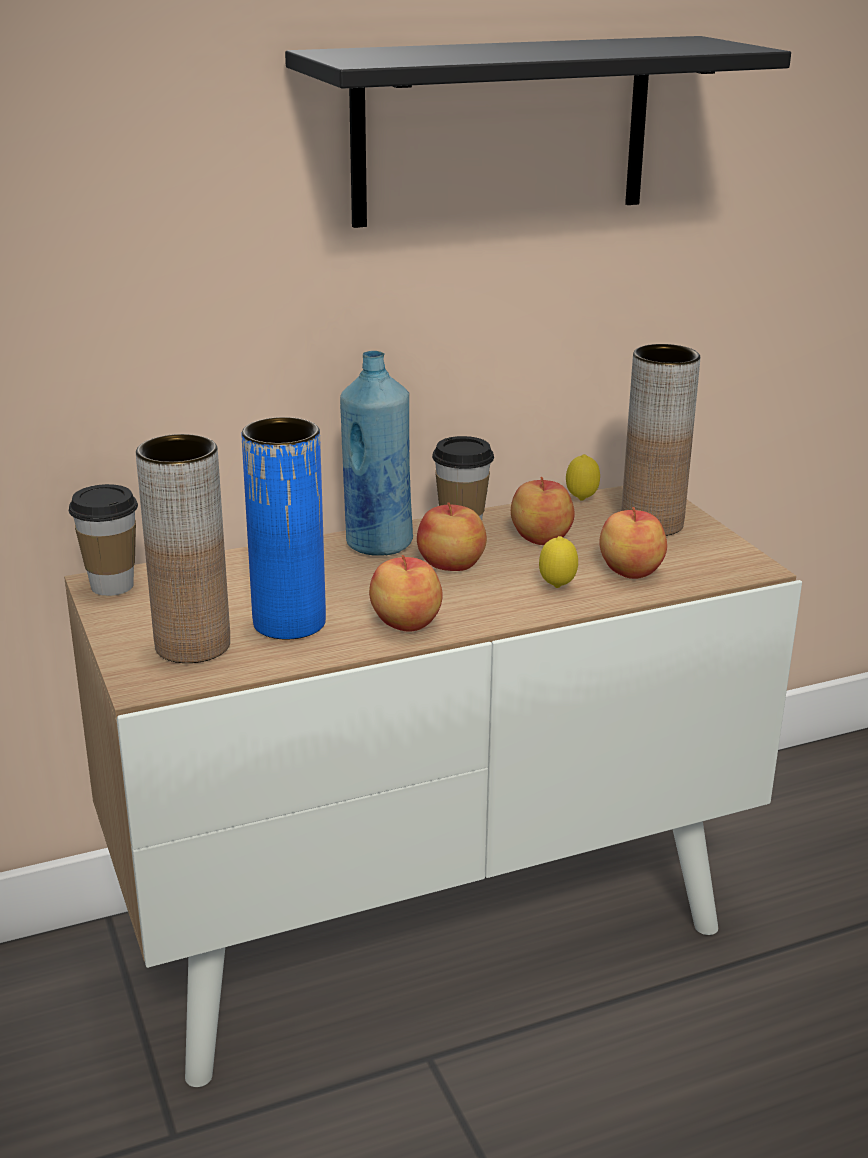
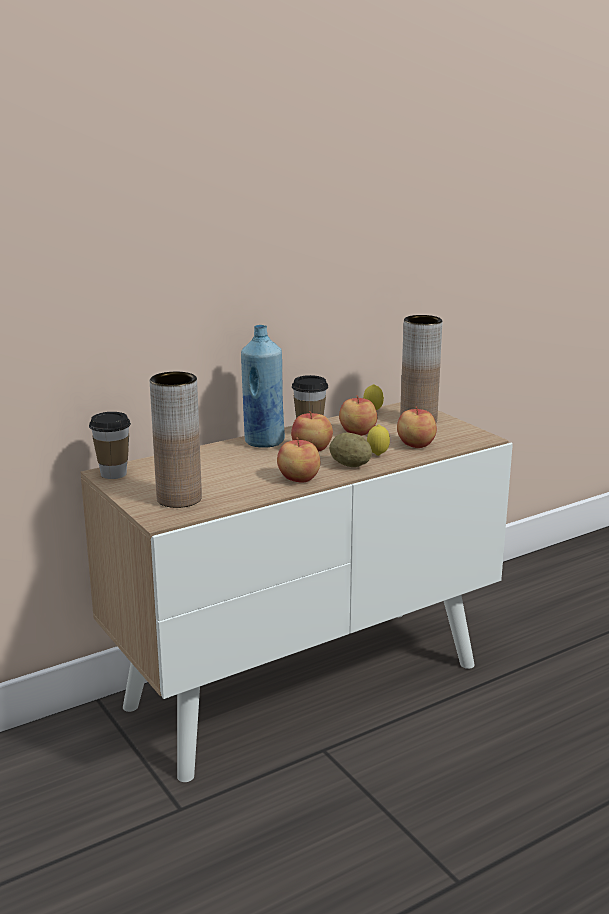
camera: 10 degrees left, 5 degrees down
blue vase [241,417,326,639] -> none
black shelf [285,36,791,228] -> none
none -> potato [329,433,372,467]

